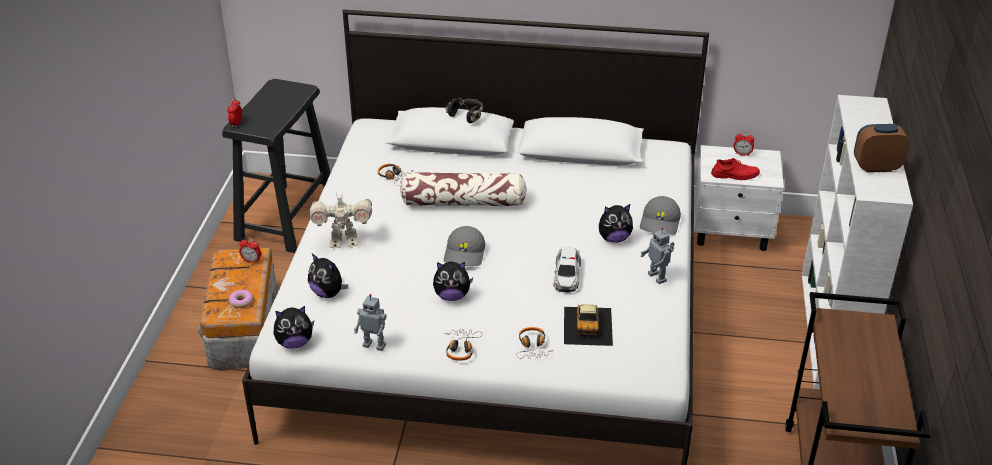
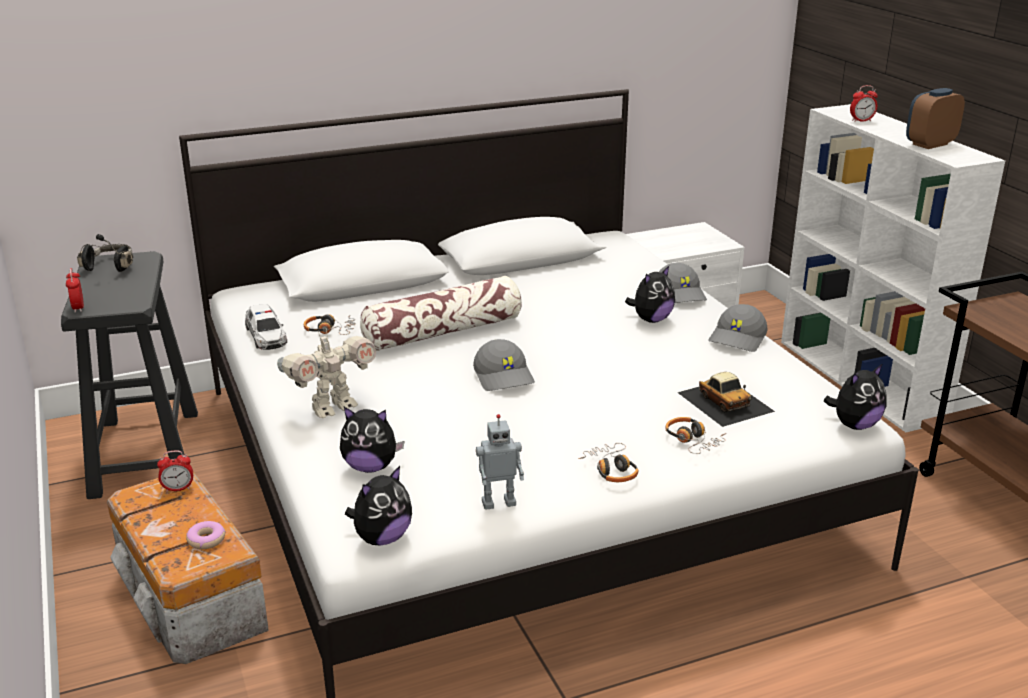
camera: 30 degrees left, 10 degrees down
plush toy [433,262,473,301] -> plush toy moved to [824,364,887,430]
black headphones [446,97,483,123] -> black headphones moved to [77,234,133,272]
toy car [554,247,581,292] -> toy car moved to [245,304,287,350]
toy robot [640,227,675,284] -> grey cap [708,304,767,352]
red shoe [711,158,760,180] -> none
alarm clock [734,131,755,156] -> alarm clock moved to [850,85,878,122]

